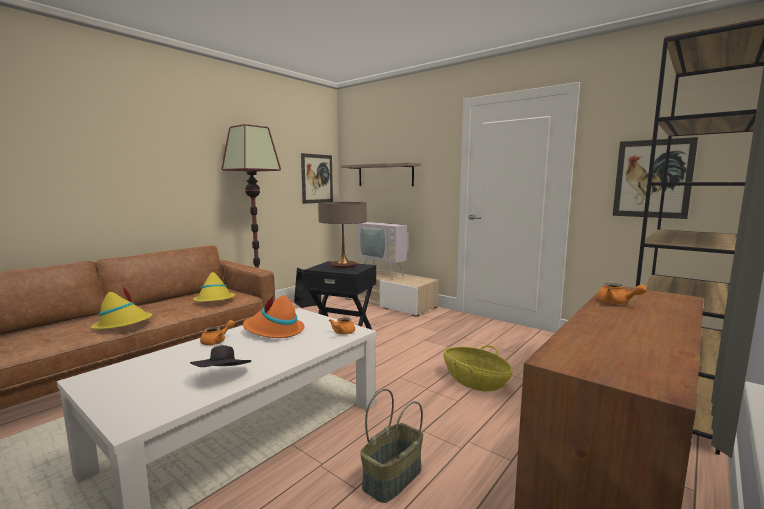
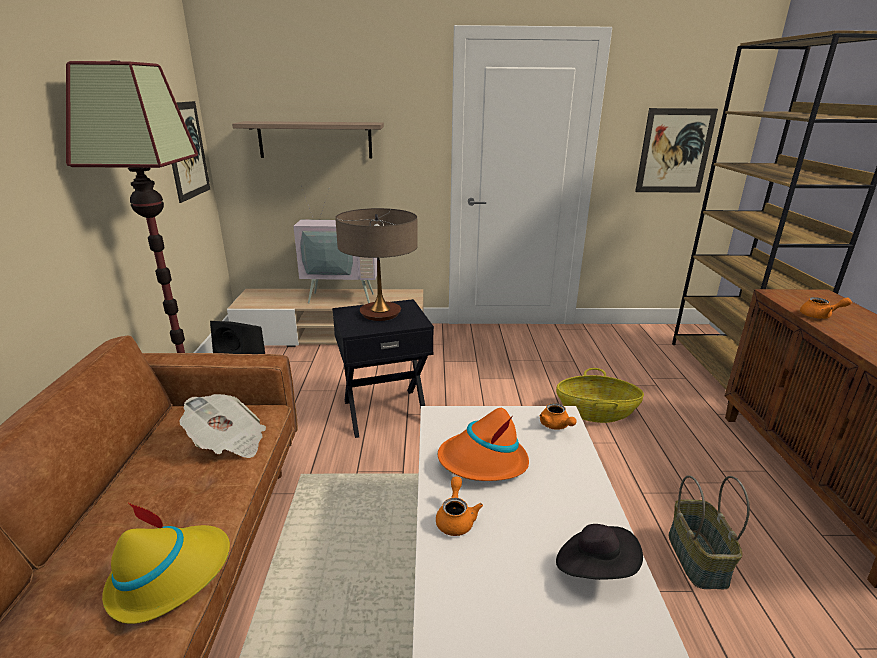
camera: 40 degrees left, 15 degrees up
yellow hat [193,269,235,302] -> newspaper [179,394,266,458]

